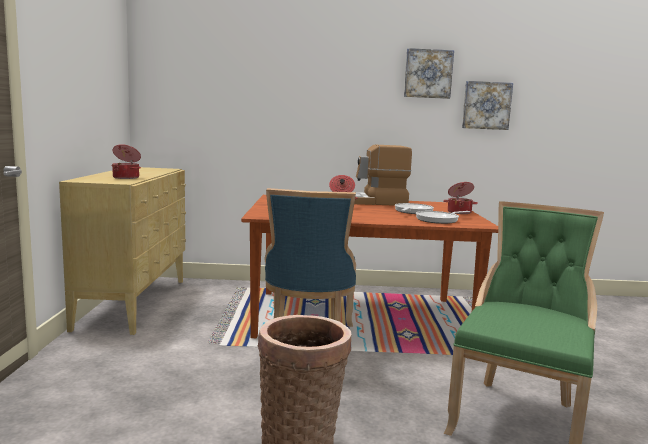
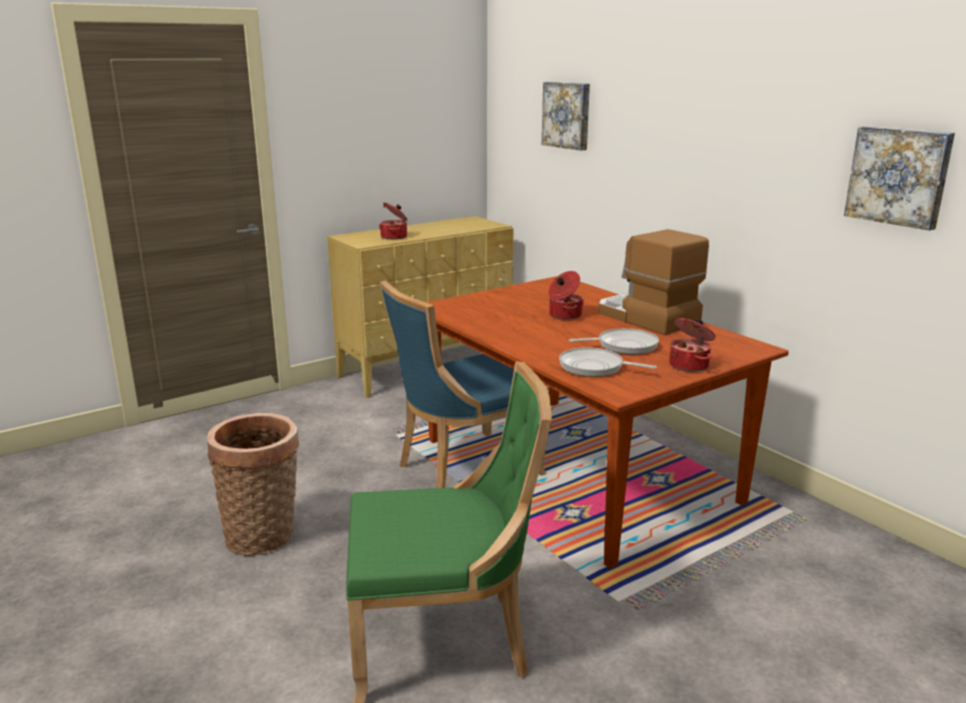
camera: 55 degrees right, 10 degrees up
picture [404,48,454,99] -> picture moved to [542,82,590,150]

